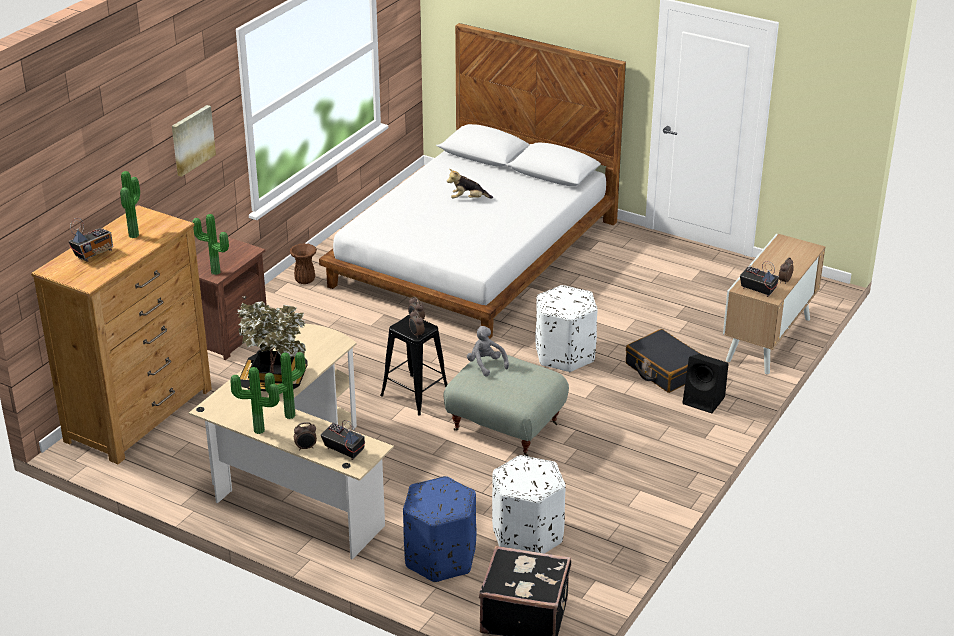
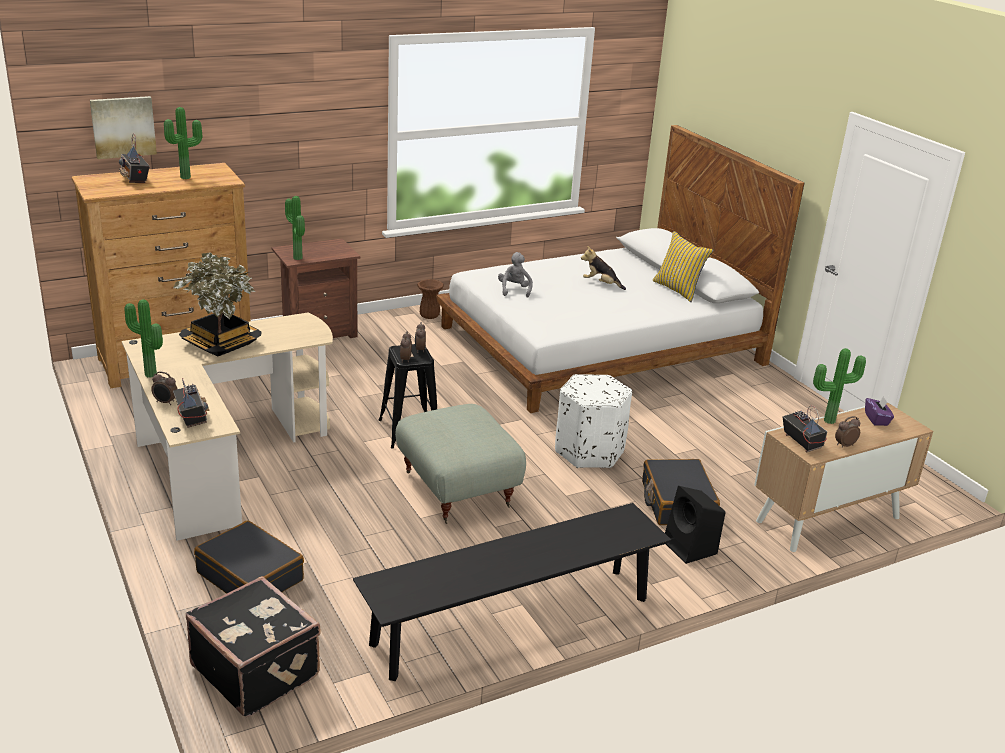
camera: 30 degrees right, 5 degrees down
radio [69,218,113,262] -> radio turned 75 degrees clockwise [119,133,150,183]
picture [172,105,216,177] -> picture moved to [90,96,157,159]
potted plant [265,352,306,419] -> potted plant moved to [813,348,866,424]
blue ottoman [403,476,476,582] -> black suitcase [194,520,304,594]
grey plush toy [467,326,509,377] -> grey plush toy moved to [498,252,533,298]
white ottoman [492,455,566,554] -> none
none -> black bench [353,503,671,681]
none -> yellow pillow [653,231,714,302]
none -> purple tissue box [865,396,894,426]

